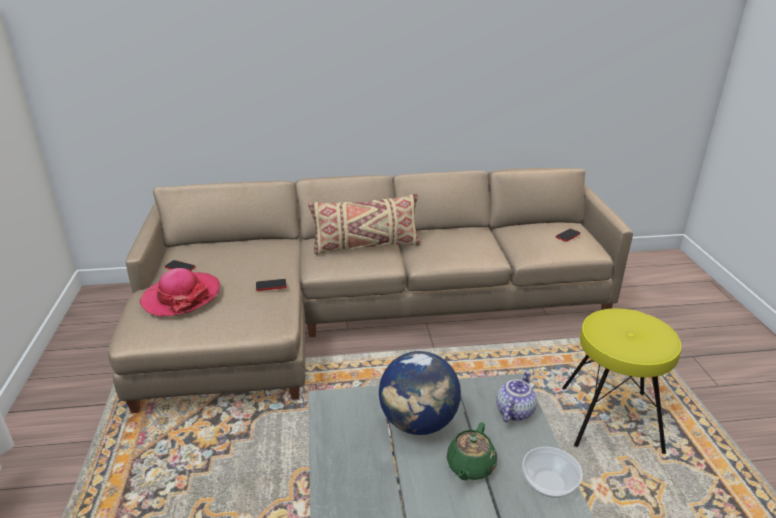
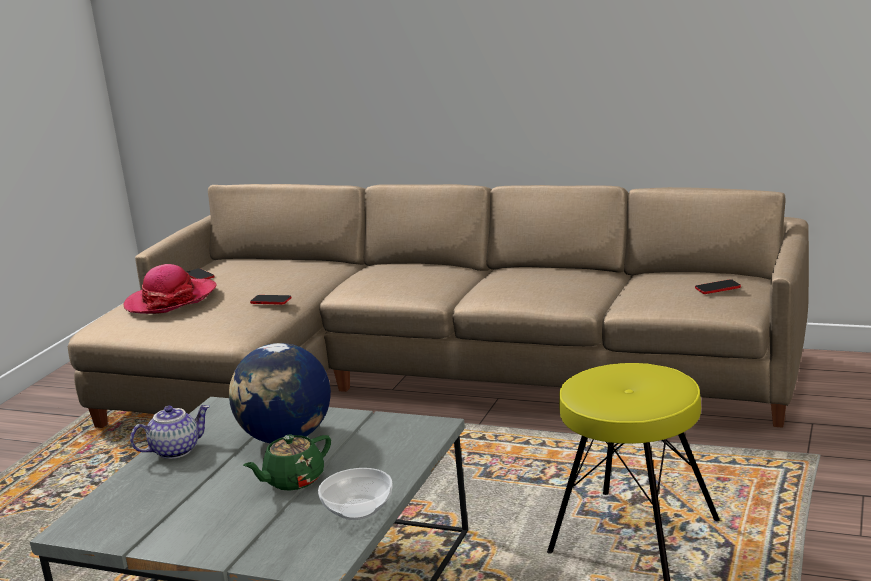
camera: 30 degrees right, 10 degrees down
beige pillow [308,193,421,255] -> none
teapot [496,371,537,422] -> teapot moved to [130,405,210,459]

